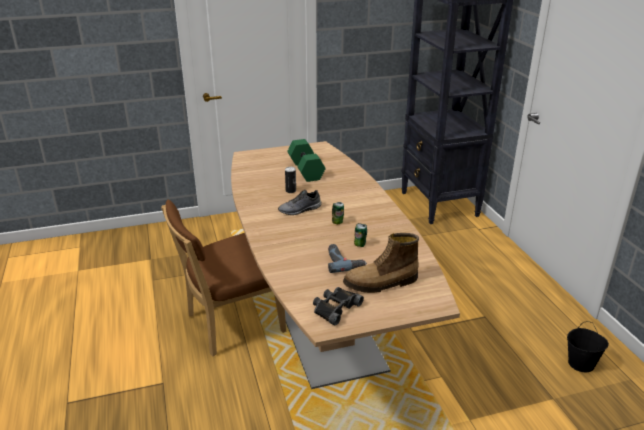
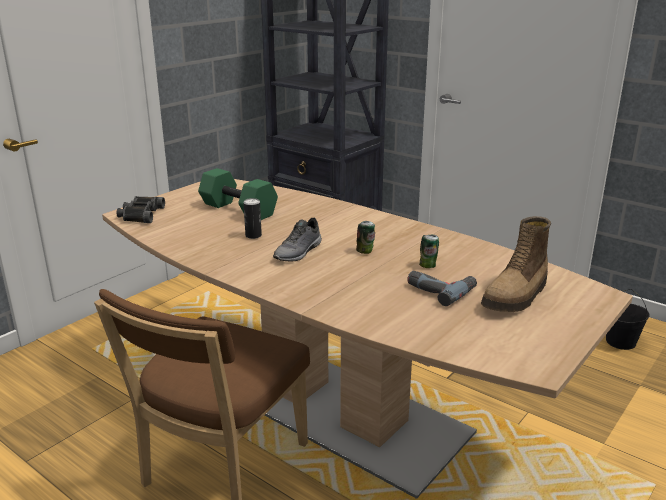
camera: 35 degrees left, 5 degrees down
black binoculars [313,287,364,326] -> black binoculars moved to [117,196,165,223]

